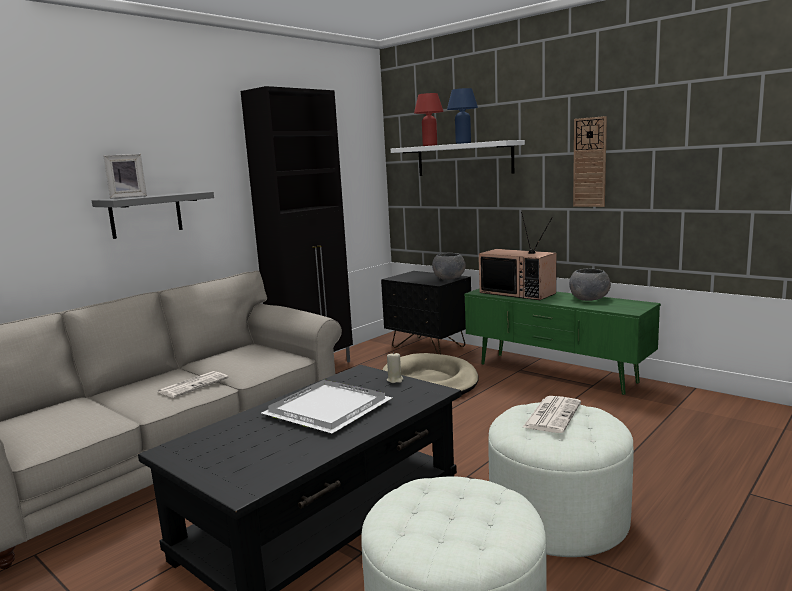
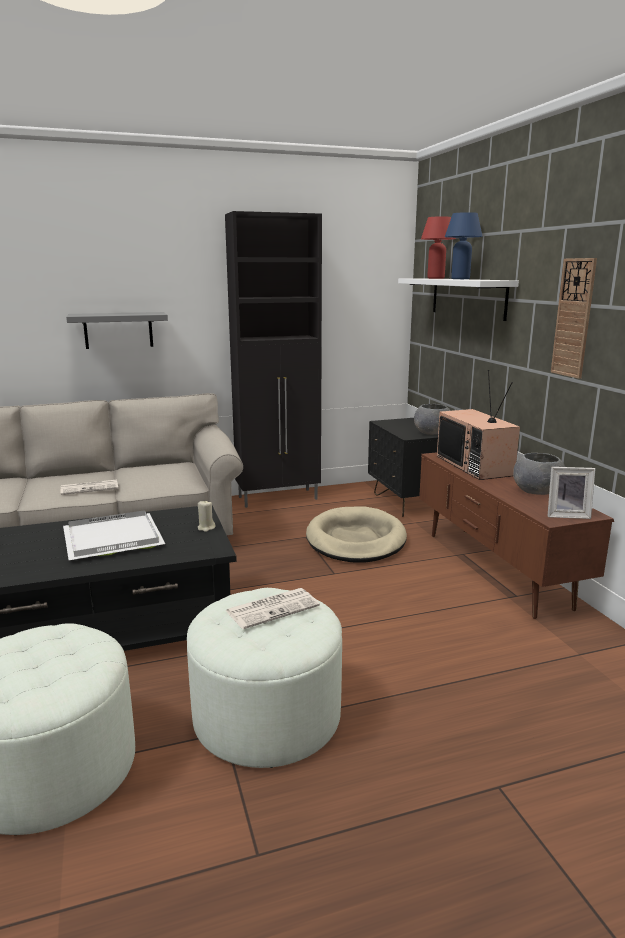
camera: 30 degrees right, 5 degrees up
picture frame [103,154,147,199] -> picture frame moved to [547,467,596,519]
green tv stand [464,289,661,395] -> brown tv stand [419,452,614,619]

